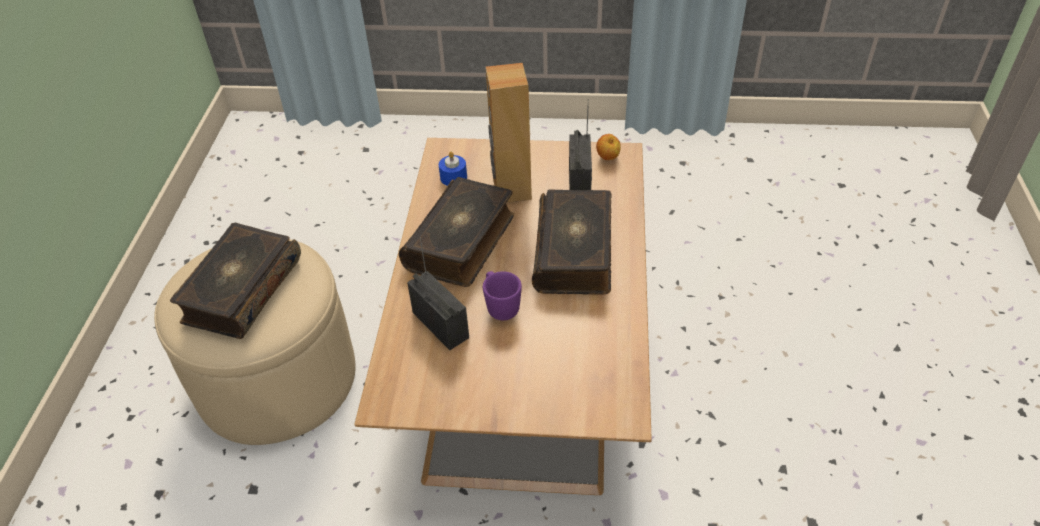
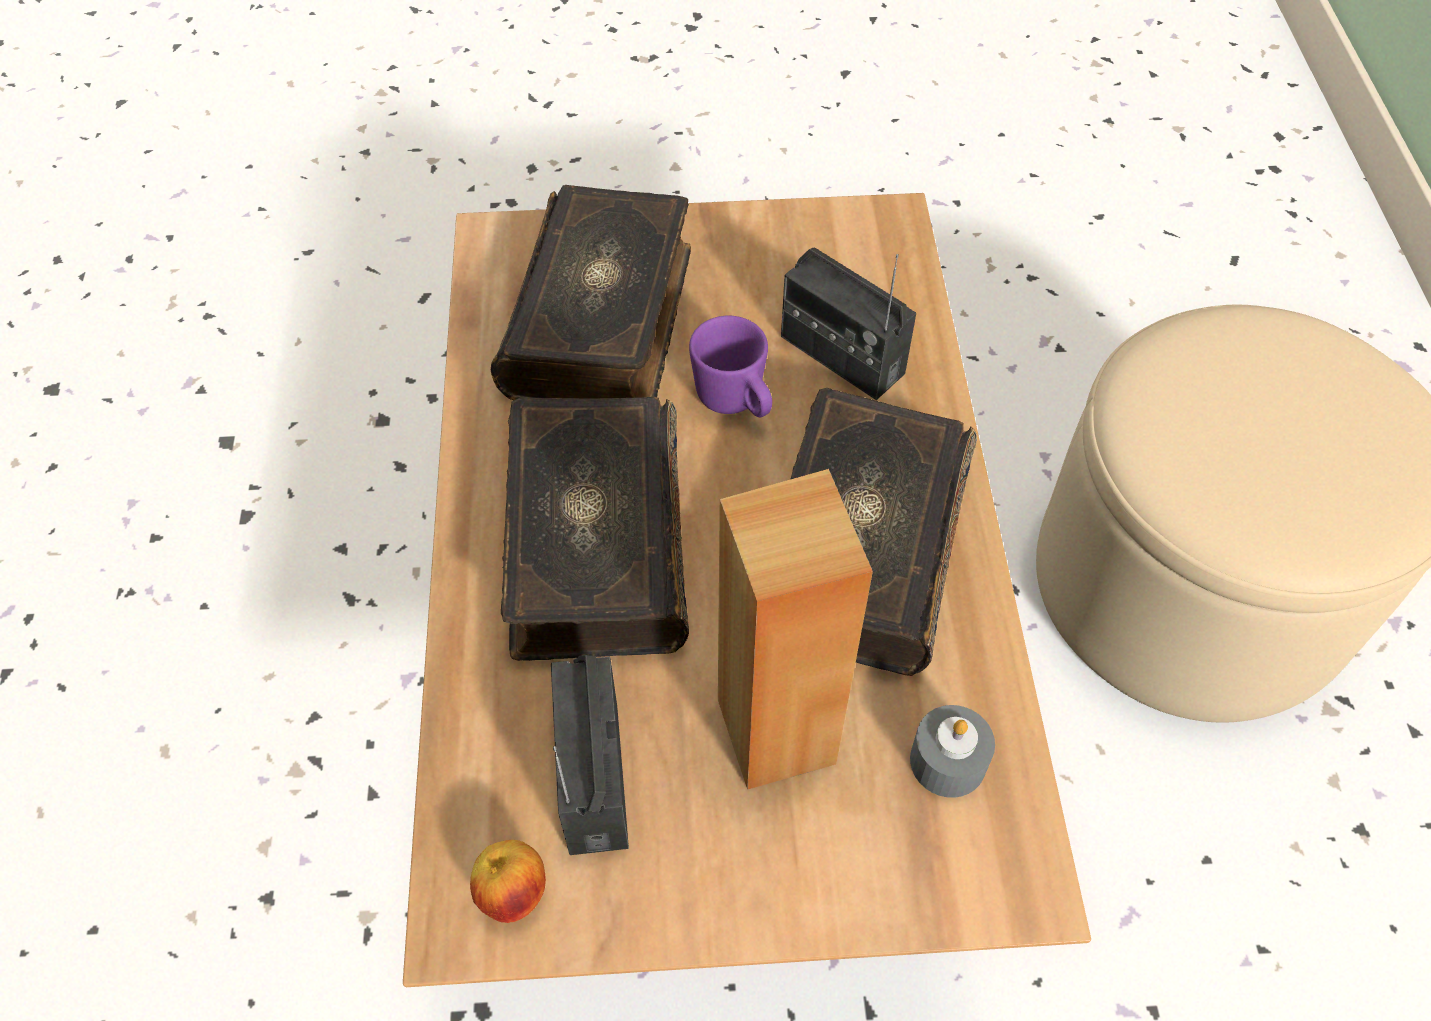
camera: 170 degrees right, 10 degrees up
book [170,223,301,339] -> book moved to [491,185,691,401]
blue candle [439,152,467,186] -> grey candle [910,705,995,798]

